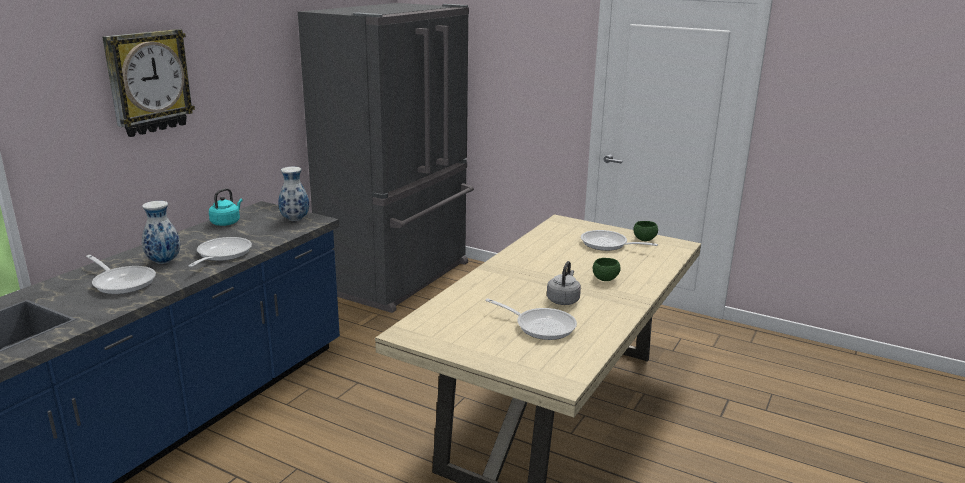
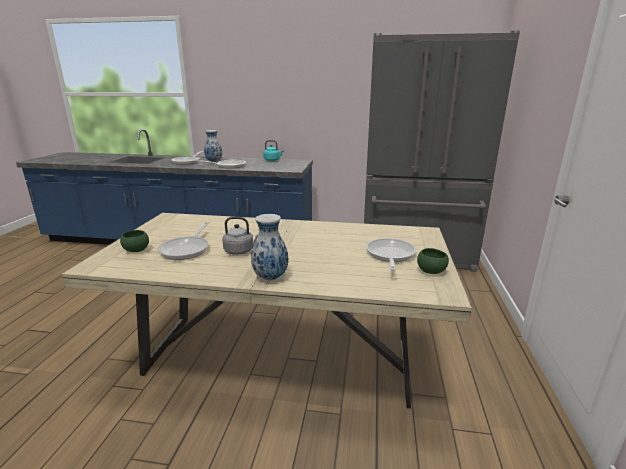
camera: 70 degrees right, 0 degrees up
wall clock [102,29,195,137] -> none
vase [278,167,309,221] -> vase moved to [251,214,288,280]
green bowl [593,258,621,281] -> green bowl moved to [120,230,149,252]

